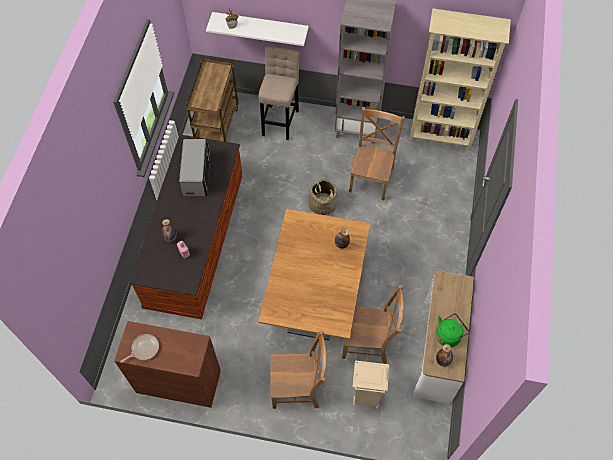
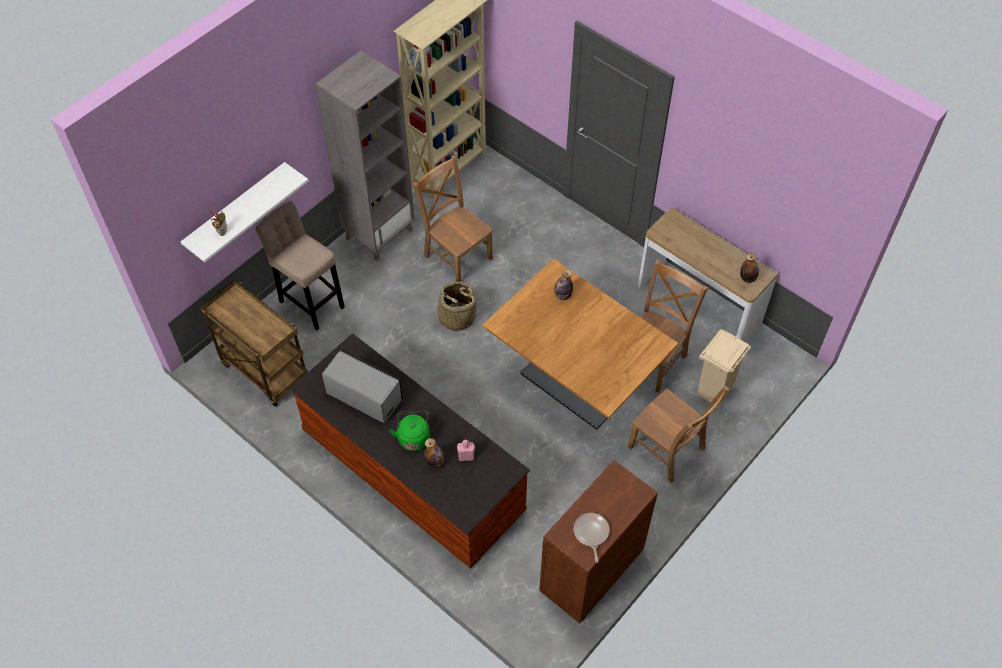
camera: 60 degrees left, 5 degrees down
brown chair [270,331,327,409] -> brown chair turned 105 degrees clockwise [628,386,730,483]
green kettle [436,313,469,347] -> green kettle moved to [390,411,430,451]

